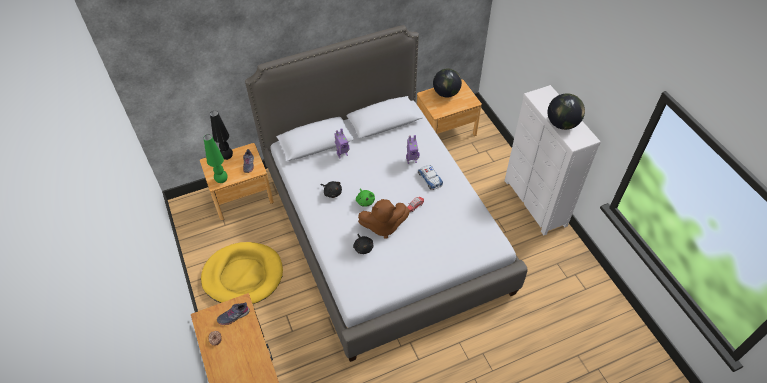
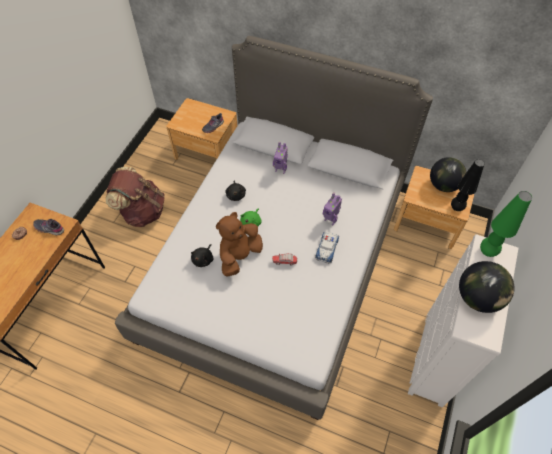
camera: 45 degrees right, 5 degrees up
yellow dog bed [201,242,283,304] -> brown backpack [106,167,165,227]
green table lamp [204,134,228,183] -> green table lamp moved to [480,191,532,257]
black table lamp [210,111,233,160] -> black table lamp moved to [451,159,485,211]
brown plush toy [358,199,410,239] -> brown plush toy turned 90 degrees clockwise [216,212,263,277]

